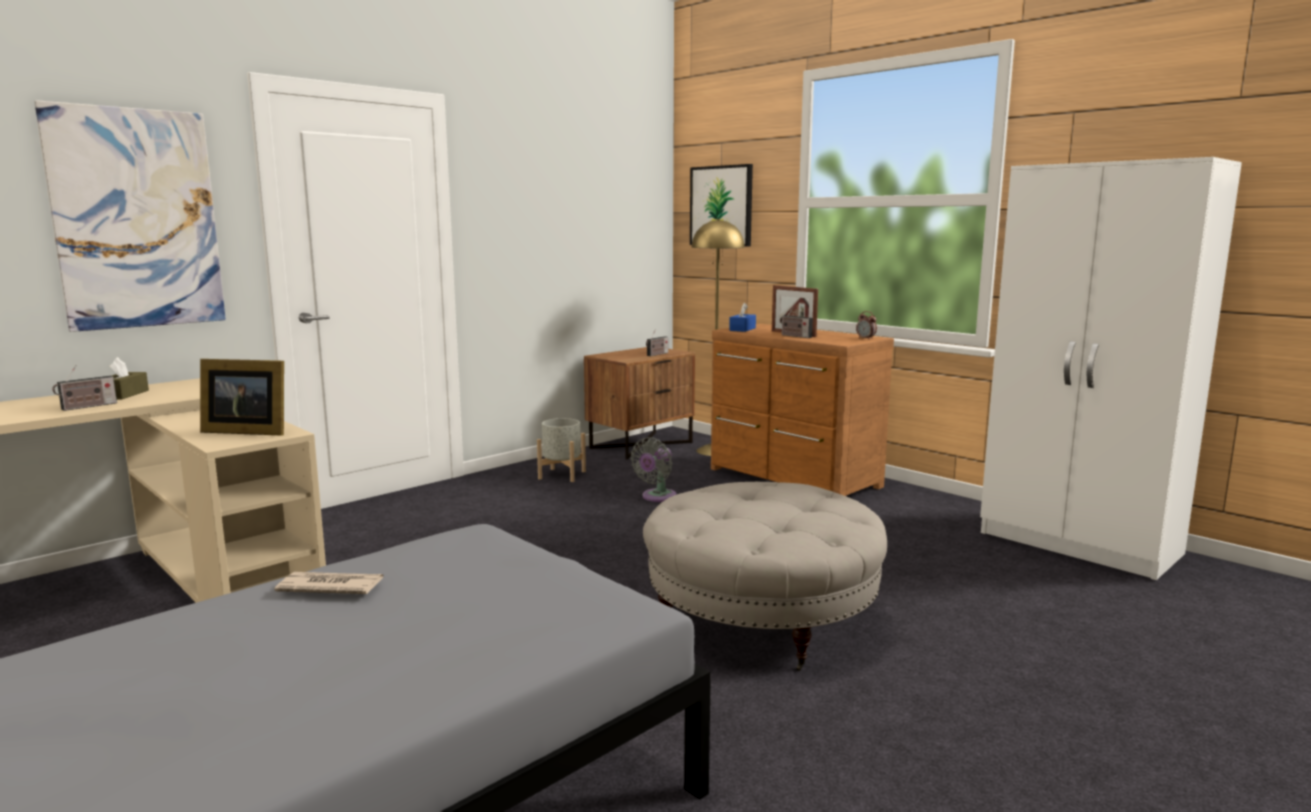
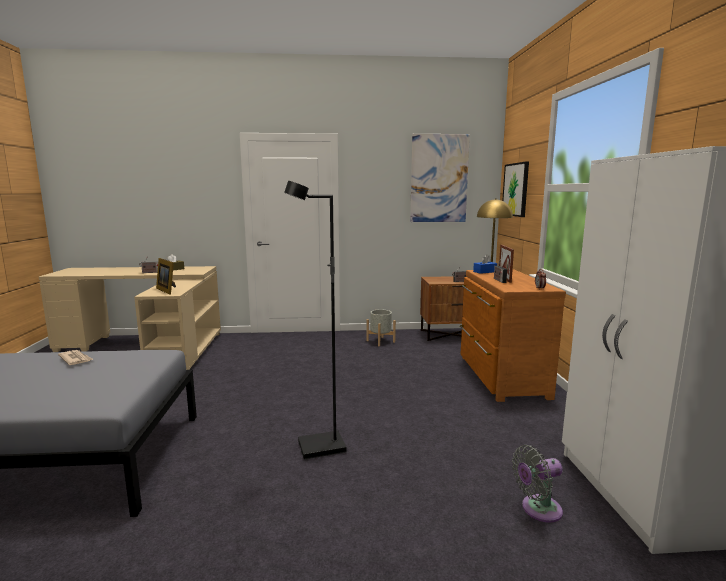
camera: 40 degrees right, 0 degrees up
picture [34,100,226,332] -> picture moved to [410,134,470,222]
grey fan [630,437,677,502] -> grey fan moved to [512,445,563,523]
beige ottoman [643,482,887,671] -> black floor lamp [284,181,347,459]

